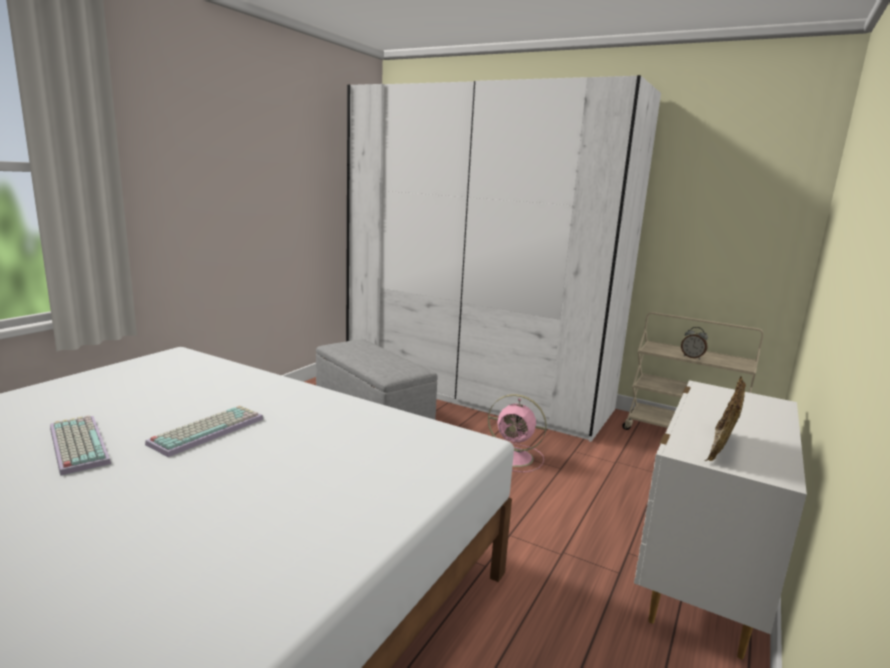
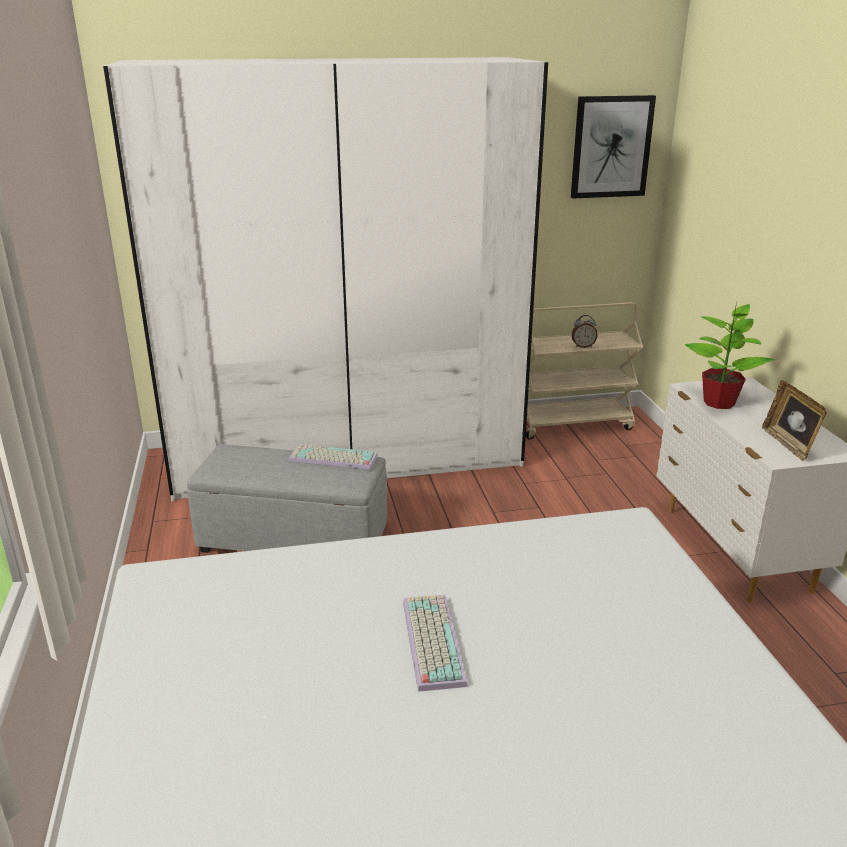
camera: 40 degrees left, 10 degrees up
keyboard [50,415,111,476] -> keyboard moved to [289,444,378,470]
pink fan [488,394,547,472] -> none
none -> picture [571,95,656,199]
none -> potted plant [685,302,774,409]

